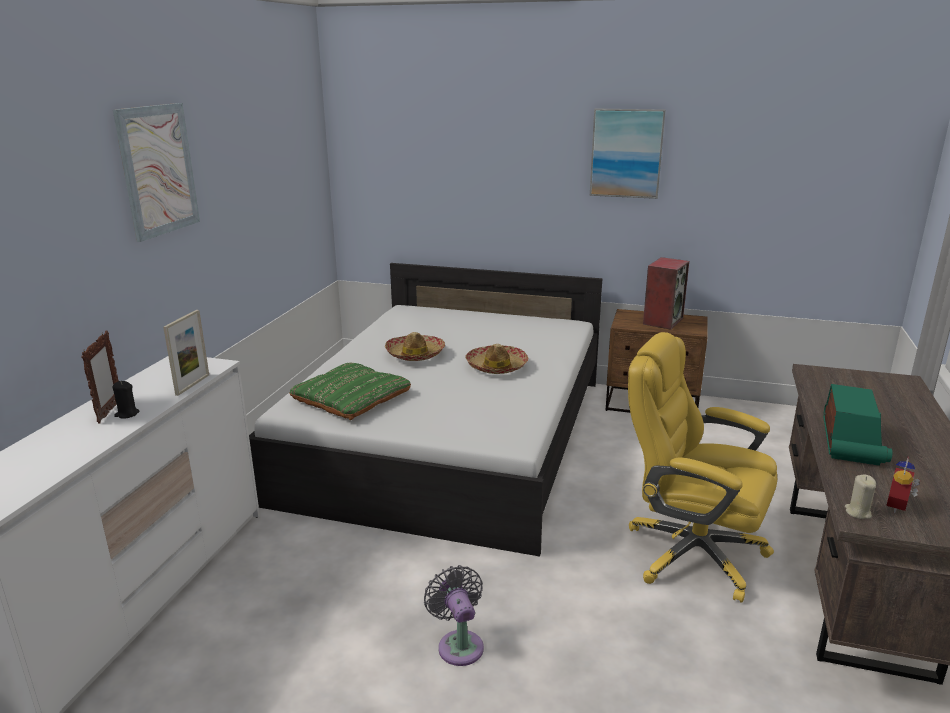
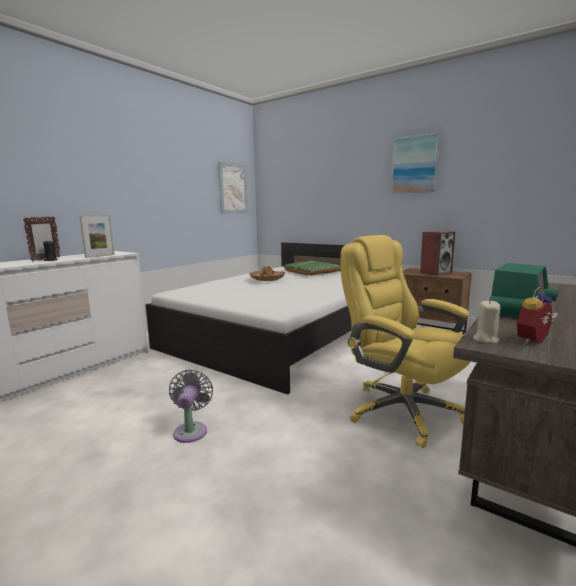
camera: 20 degrees right, 10 degrees down
picture [113,103,200,242] -> picture moved to [218,162,248,214]
green pillow [289,363,411,420] -> green pillow moved to [284,261,341,275]
hat [465,344,528,374] -> none

